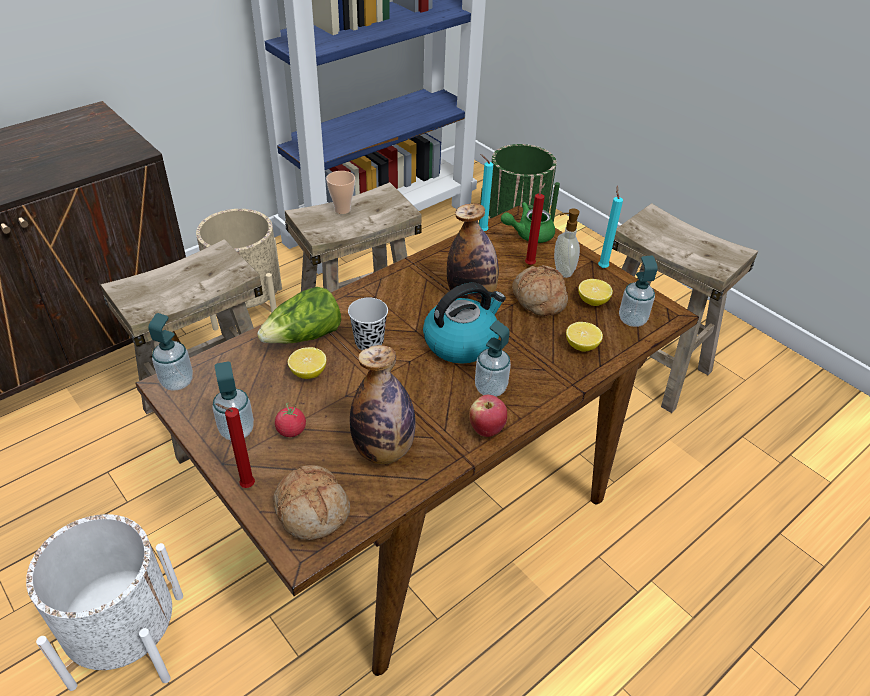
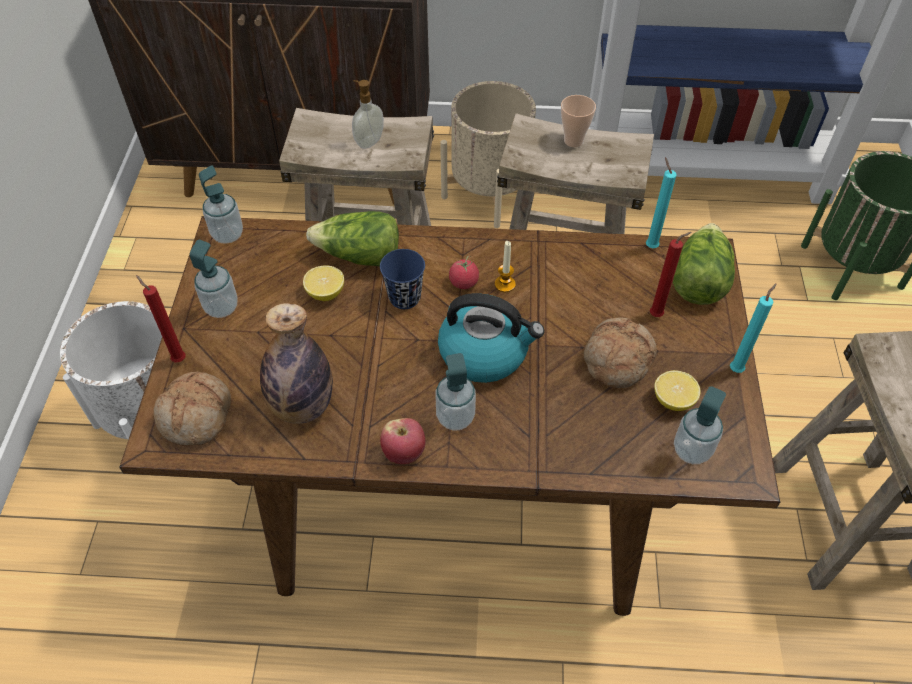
camera: 45 degrees right, 10 degrees up
tomato [275,403,306,437] -> tomato moved to [449,256,479,289]
black cup [348,298,388,351] -> blue cup [380,249,425,309]
bottle [447,203,499,303] -> none
green teapot [501,202,555,243] -> lettuce [673,223,735,305]
soap dispenser [554,209,580,278] -> soap dispenser moved to [352,80,384,149]
lemon [566,322,603,351] -> none
none -> candle [495,241,516,292]

